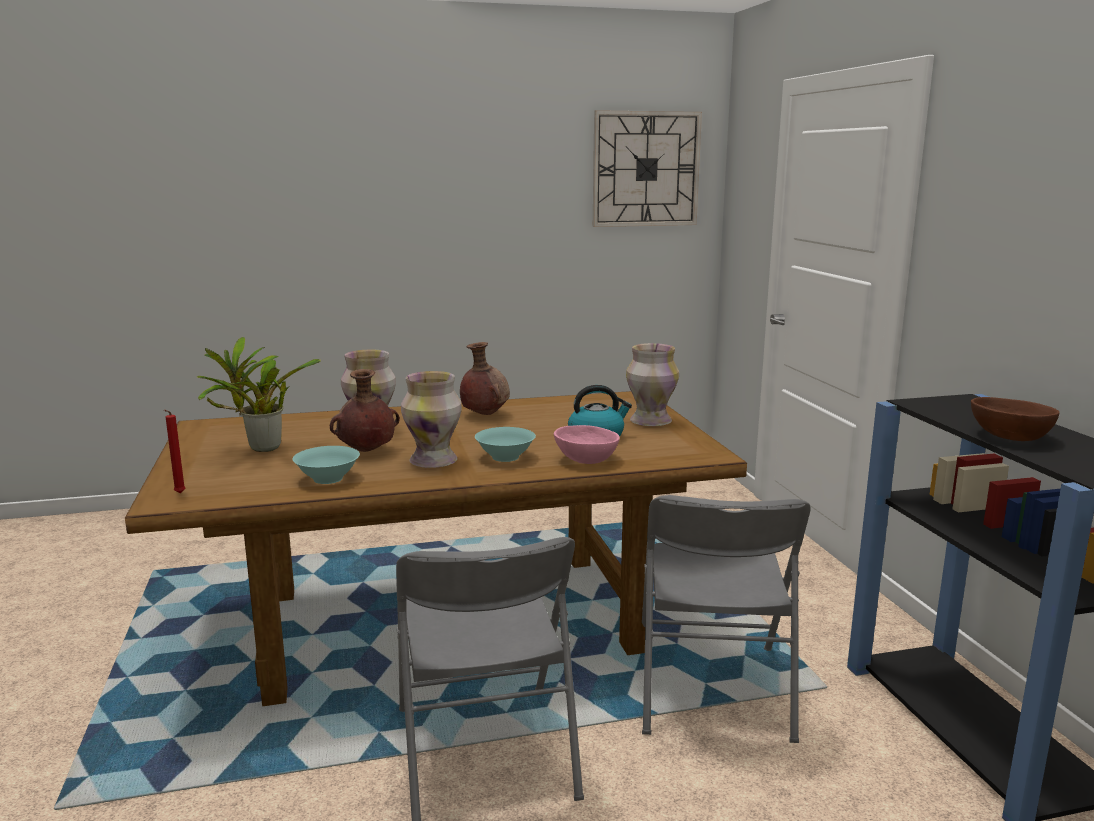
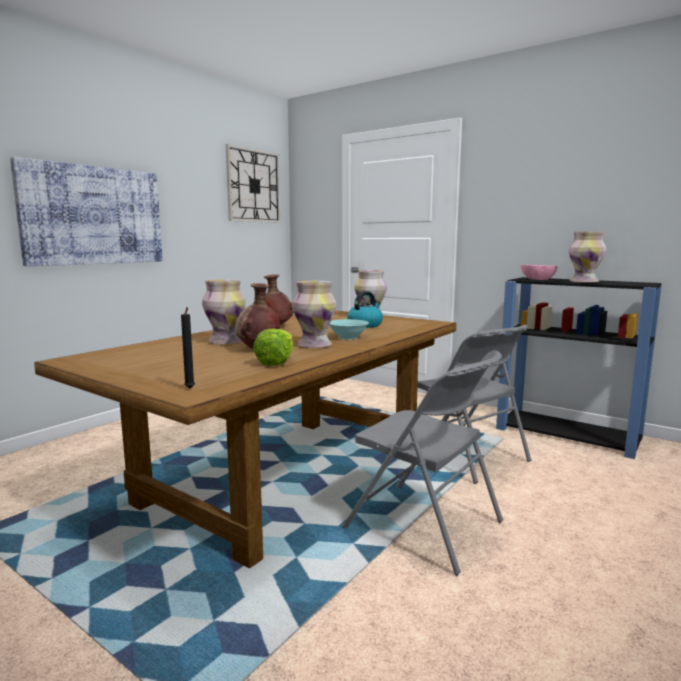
camera: 40 degrees left, 5 degrees down
red candle [164,410,186,493] -> black candle [181,307,195,388]
potted plant [197,337,321,452] -> none
turquoise bowl [293,446,360,484] -> lettuce [253,328,293,366]
pink bowl [554,425,620,464] -> pink bowl moved to [520,265,558,280]
brown bowl [971,397,1060,441] -> vase [569,232,606,283]
none -> picture [10,157,163,266]

